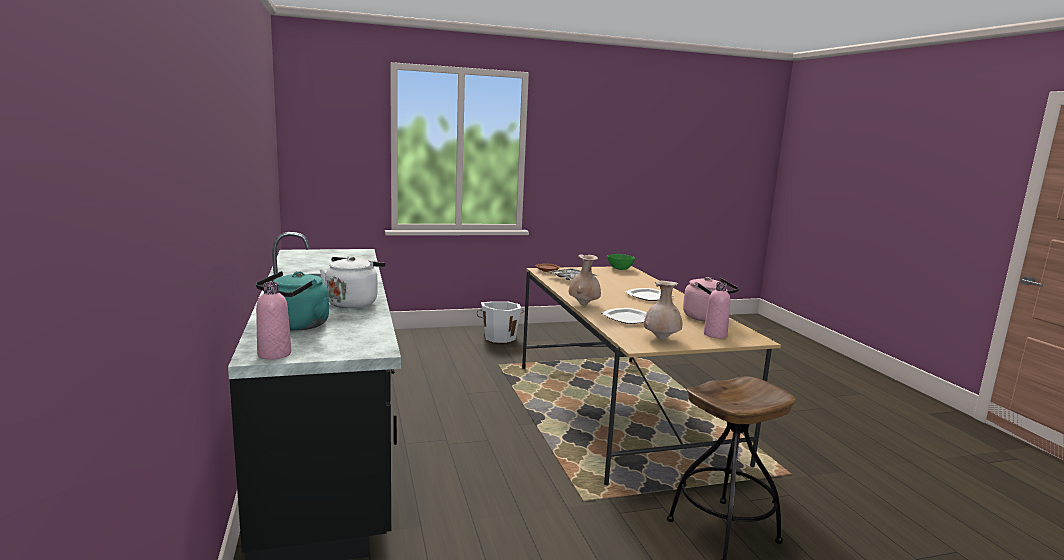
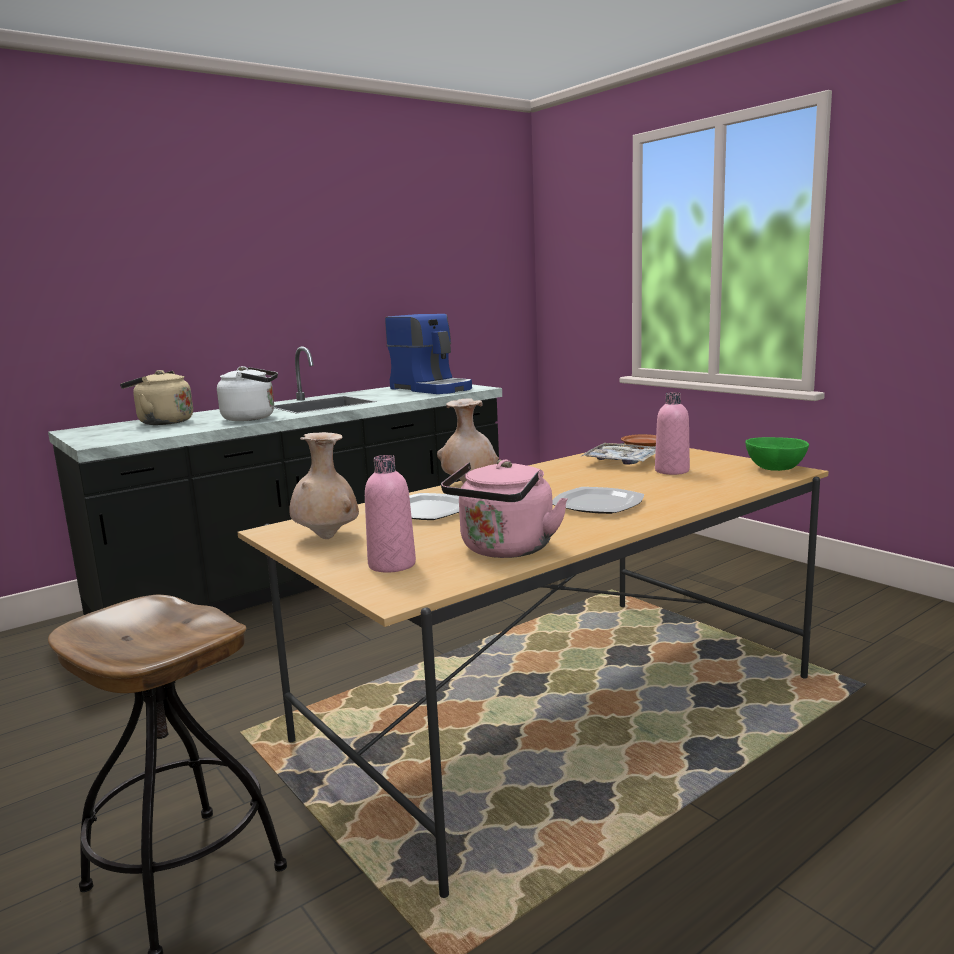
camera: 70 degrees right, 0 degrees up
turquoise kettle [256,271,329,330] -> beige kettle [120,370,193,425]
pink bottle [256,282,291,360] -> pink bottle moved to [655,392,690,475]
white bucket [476,301,524,343] -> none
none -> coffee machine [385,314,472,394]

